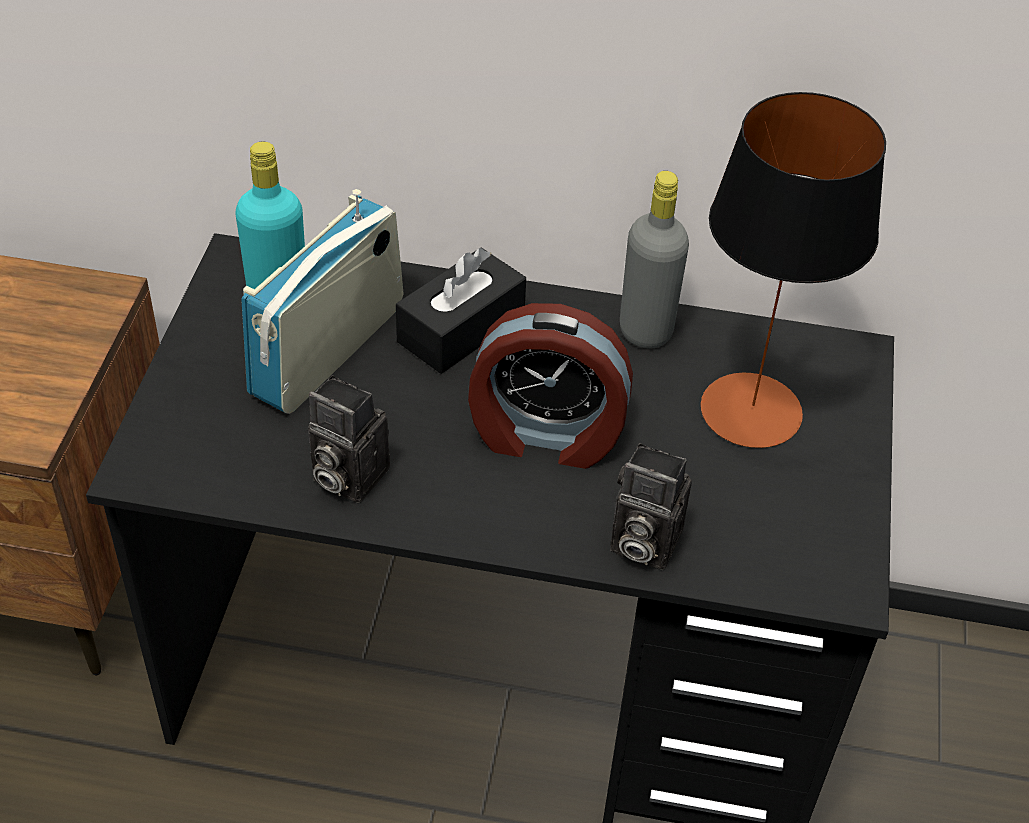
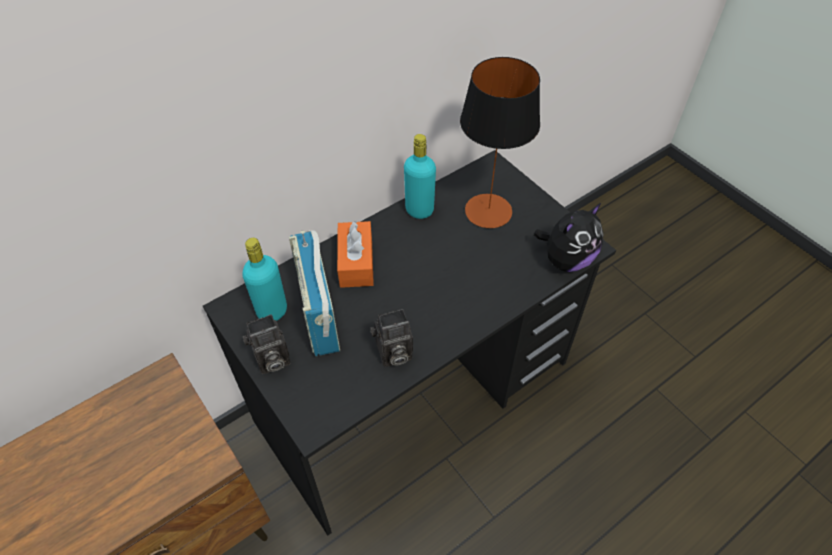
camera: 45 degrees left, 5 degrees up
black tissue box [396,248,526,374] -> orange tissue box [337,220,374,288]
alarm clock [468,303,633,469] -> none
camera [610,443,692,570] -> camera moved to [243,314,290,374]
grey bottle [620,171,689,349] -> turquoise bottle [404,134,436,219]
none -> plush toy [534,203,604,272]

